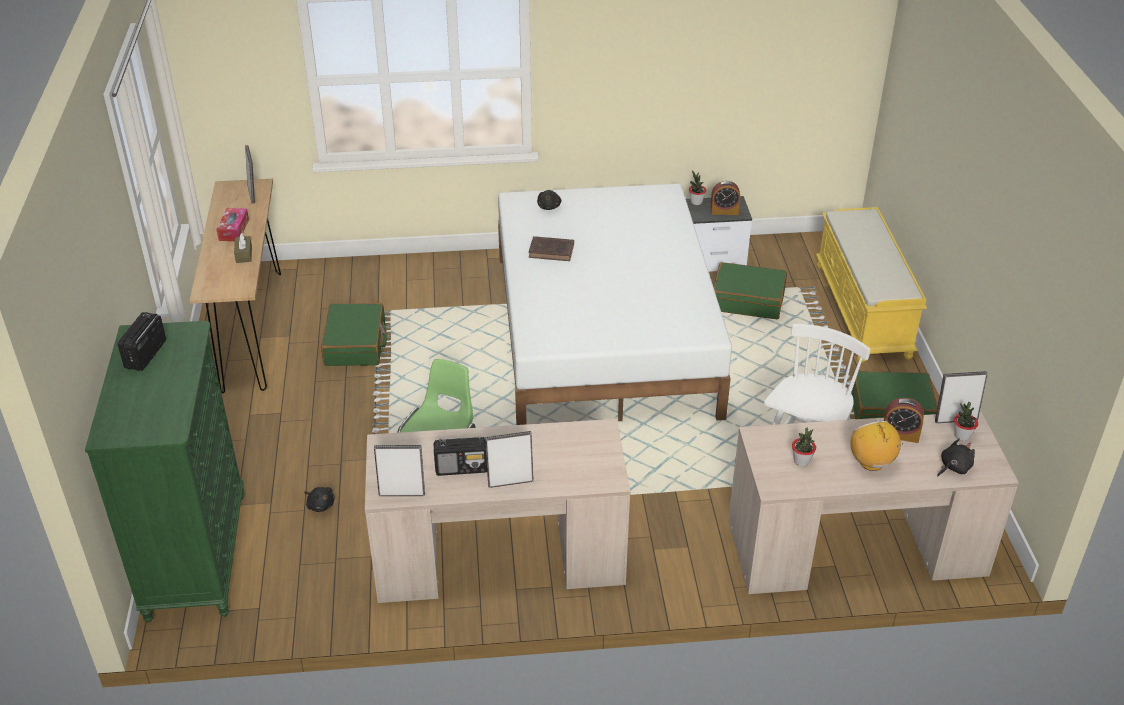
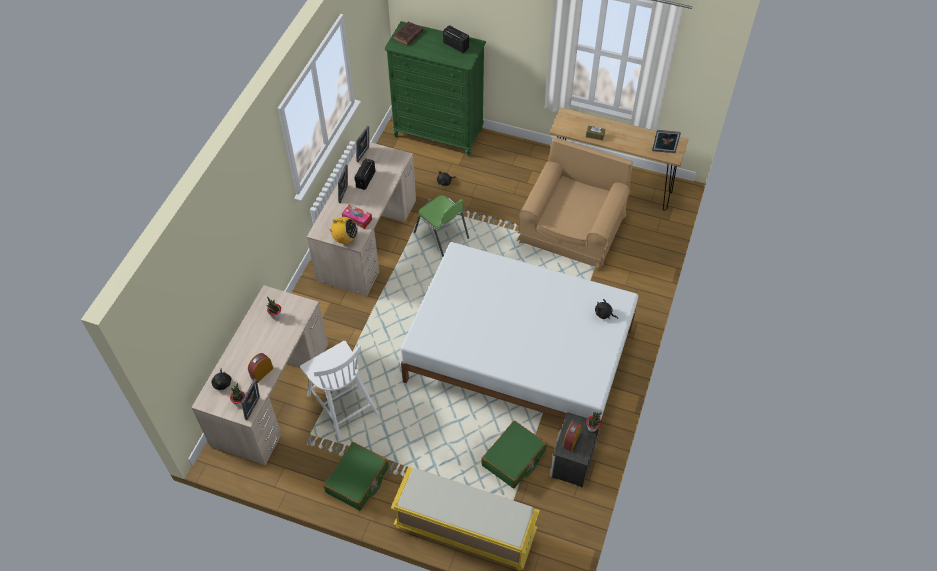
camera: 115 degrees right, 15 degrees up
tissue box [216,208,249,241] -> tissue box moved to [342,204,372,229]
green suitcase [321,303,387,366] -> brown armchair [517,137,633,270]
brown book [529,236,574,261] -> brown book moved to [393,21,423,46]
radio [850,421,903,471] -> radio moved to [331,217,358,245]

